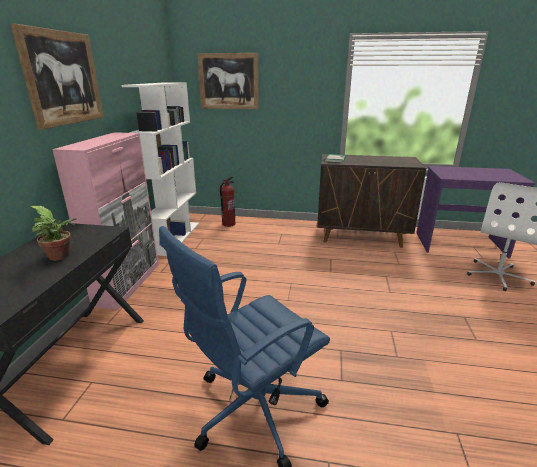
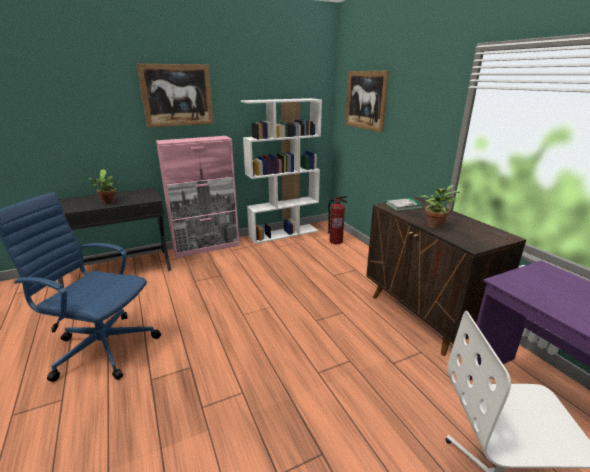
camera: 55 degrees right, 0 degrees up
none -> potted plant [420,185,460,228]

